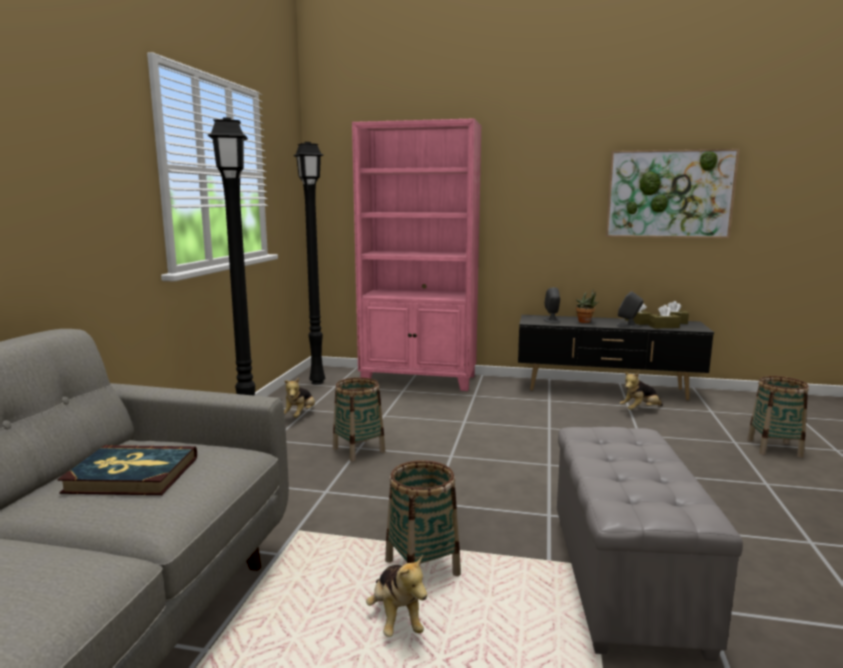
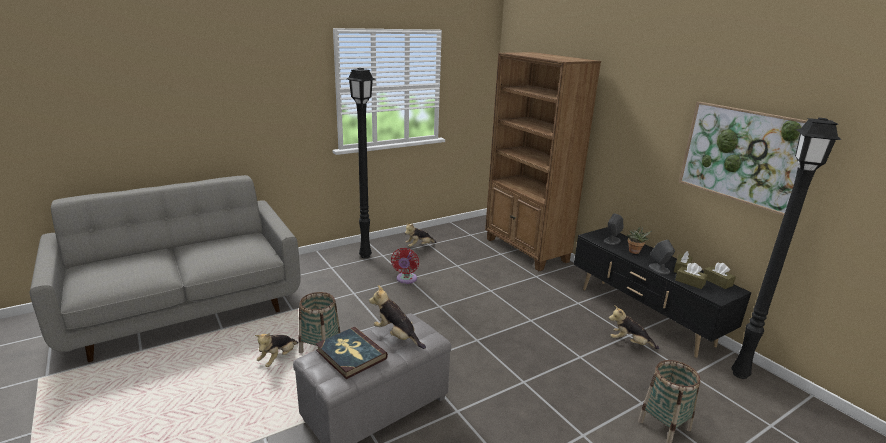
camera: 45 degrees right, 10 degrees up
book [57,445,197,495] -> book moved to [316,327,388,379]
black floor lamp [293,142,325,384] -> black floor lamp moved to [731,118,842,379]
basket [333,377,385,461] -> red fan [391,248,419,284]
pink bookcase [352,118,482,391] -> brown bookcase [485,52,601,271]
none -> plush toy [369,285,426,349]

